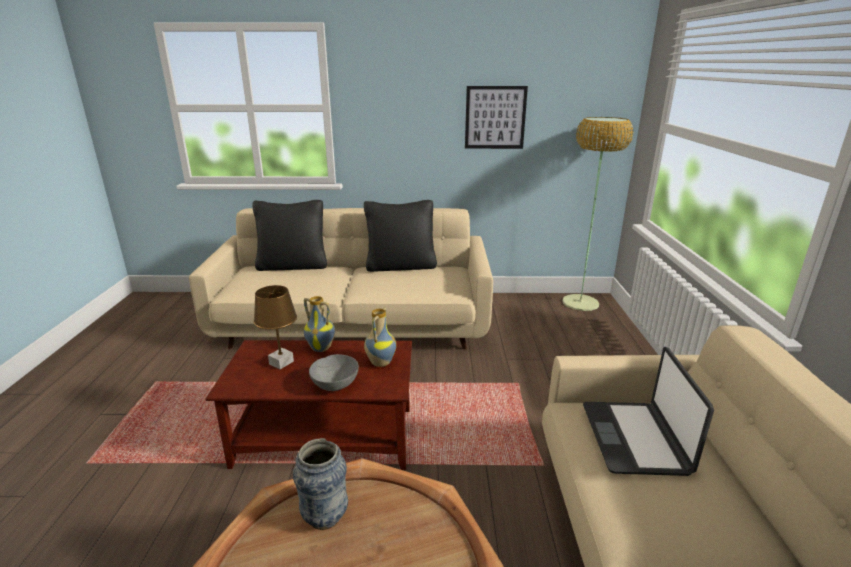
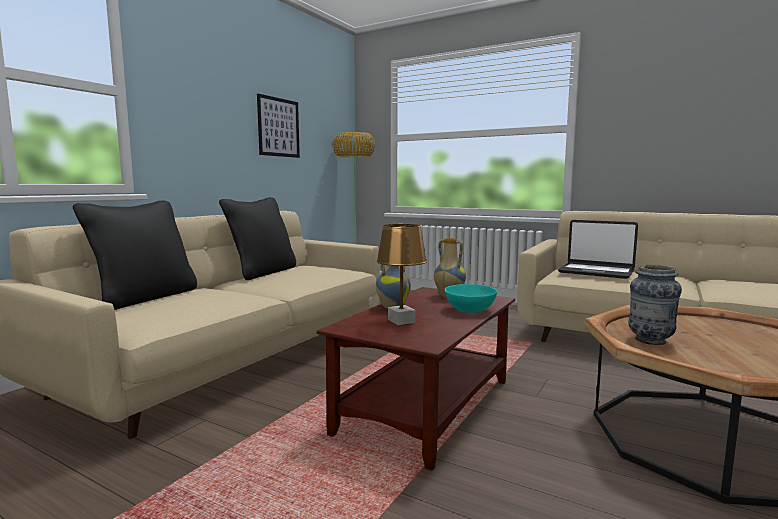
camera: 60 degrees left, 15 degrees down
grey bowl [309,354,359,391] -> turquoise bowl [445,284,497,313]

